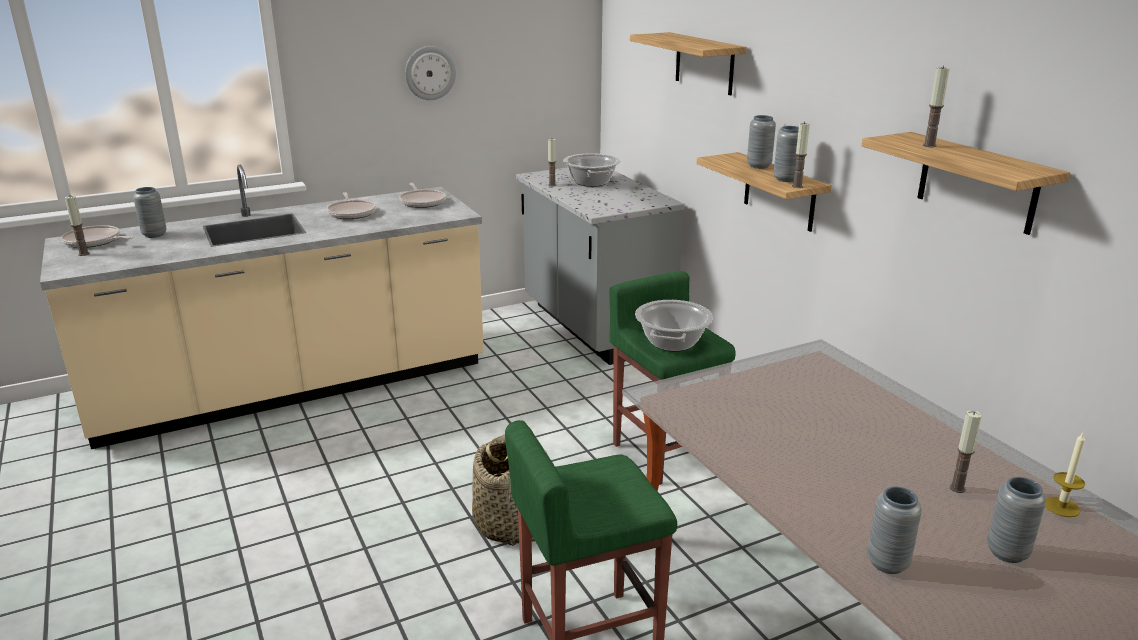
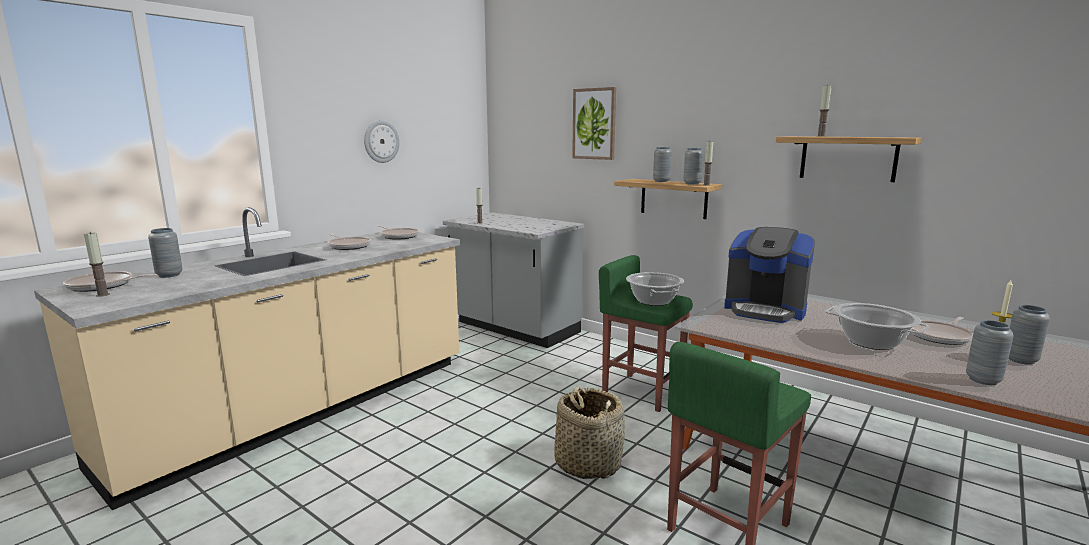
camera: 25 degrees left, 10 degrees down
cooking pot [563,153,621,187] -> cooking pot moved to [825,303,929,350]
shelf [630,32,747,95] -> picture [572,87,616,160]
candle [949,410,982,493] -> frying pan [911,317,973,345]
none -> coffee machine [724,227,815,323]

